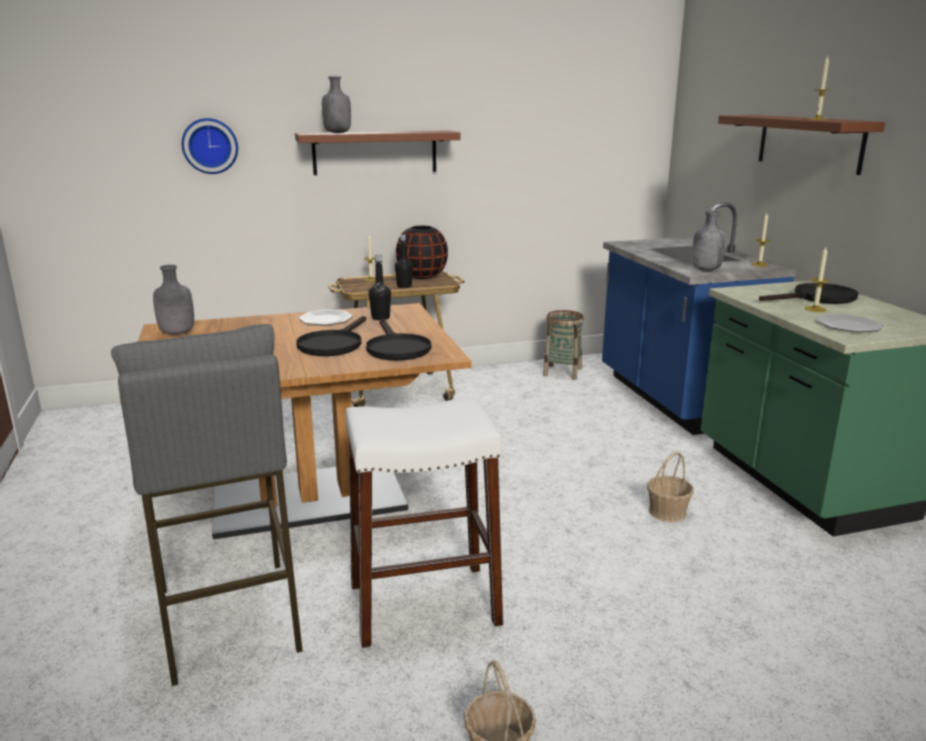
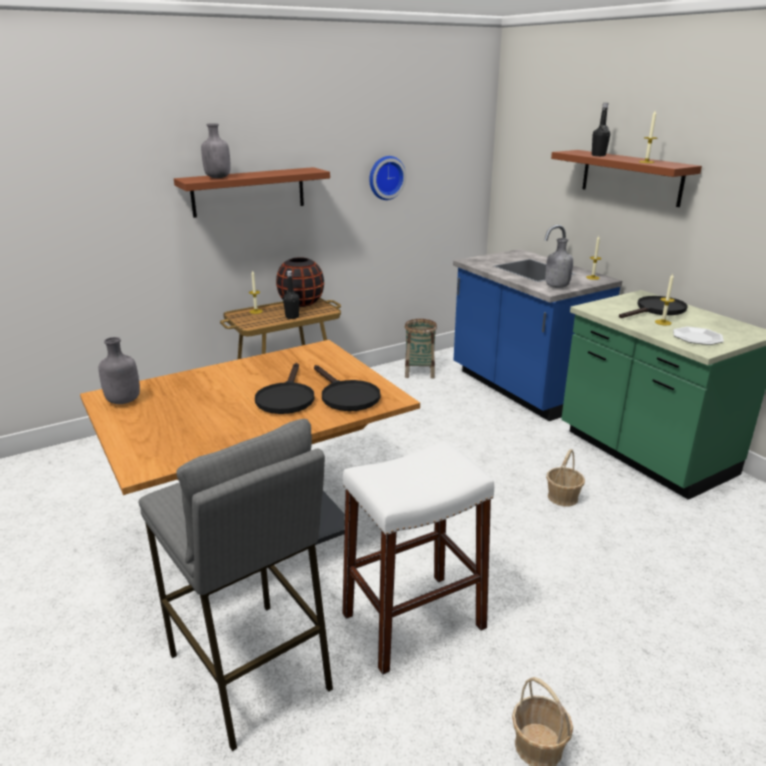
camera: 15 degrees left, 5 degrees up
wall clock [182,118,238,174] -> wall clock moved to [369,156,406,200]
plate [298,309,353,325] -> none
black bottle [369,254,391,320] -> black bottle moved to [592,103,610,156]

